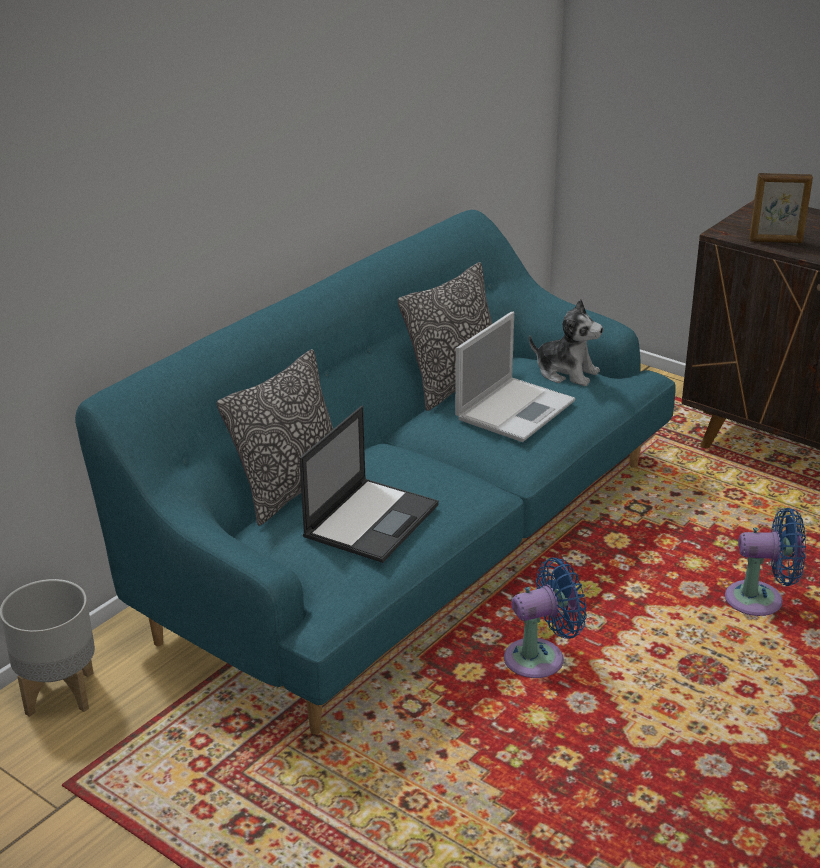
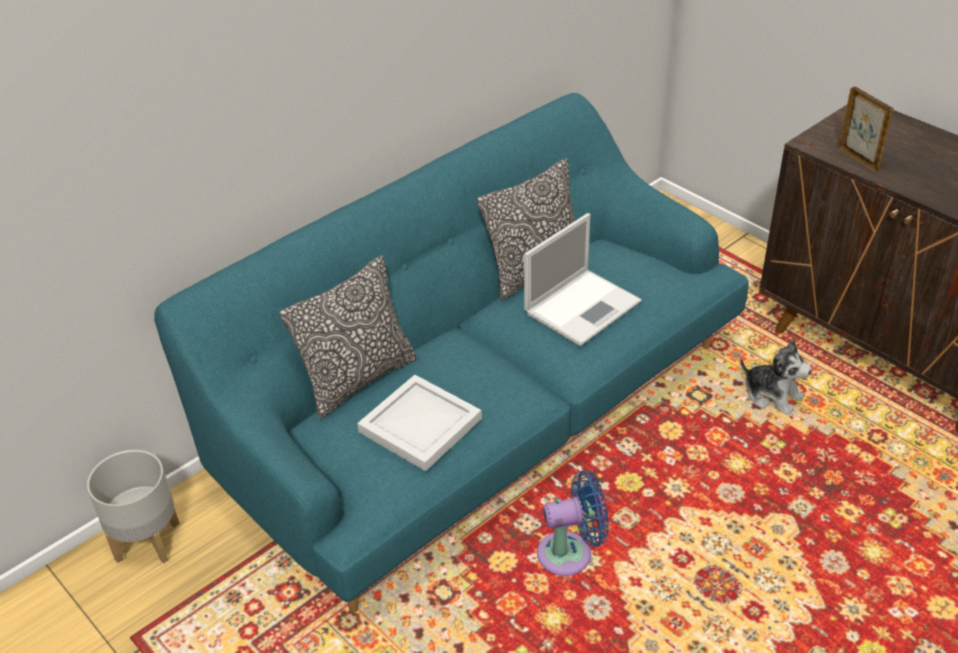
camera: 10 degrees right, 10 degrees up
laptop [299,406,439,563] -> white tray [357,375,482,471]
plush toy [529,299,603,386] -> plush toy moved to [740,340,812,415]
blue fan [725,508,806,616] -> none
picture frame [749,173,813,243] -> picture frame turned 135 degrees counterclockwise [838,86,894,172]

